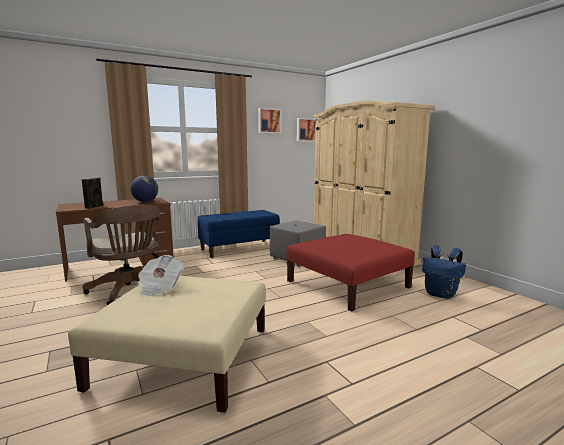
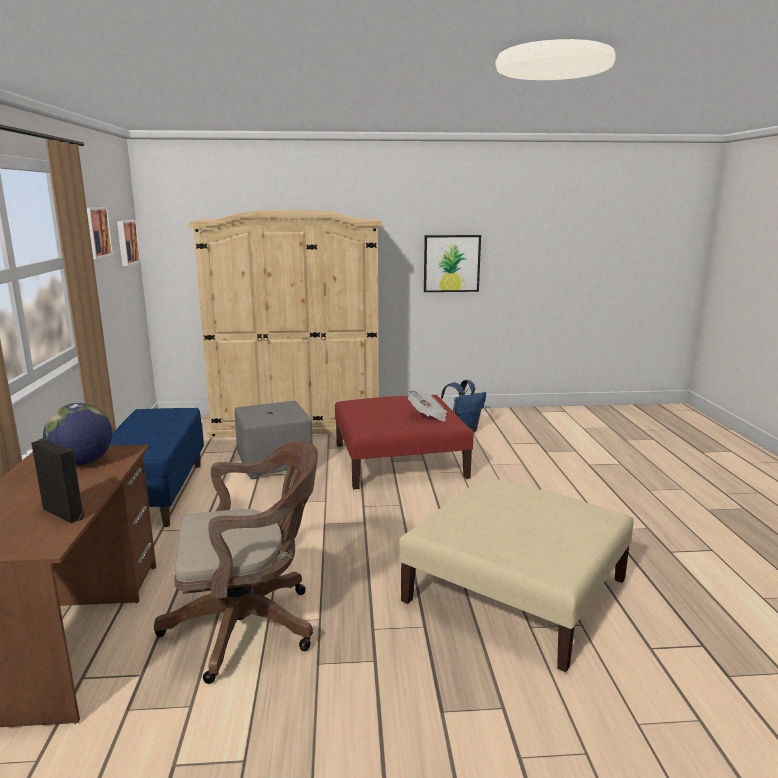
camera: 65 degrees left, 5 degrees up
newspaper [138,255,184,297] -> newspaper moved to [408,390,447,422]
none -> picture [424,235,481,292]

